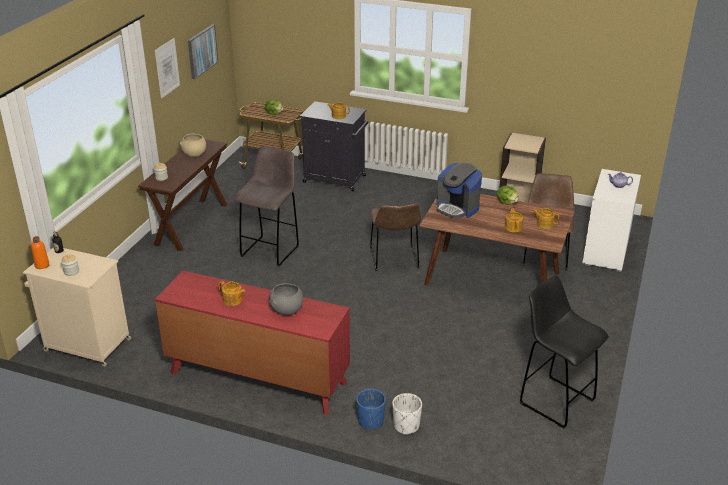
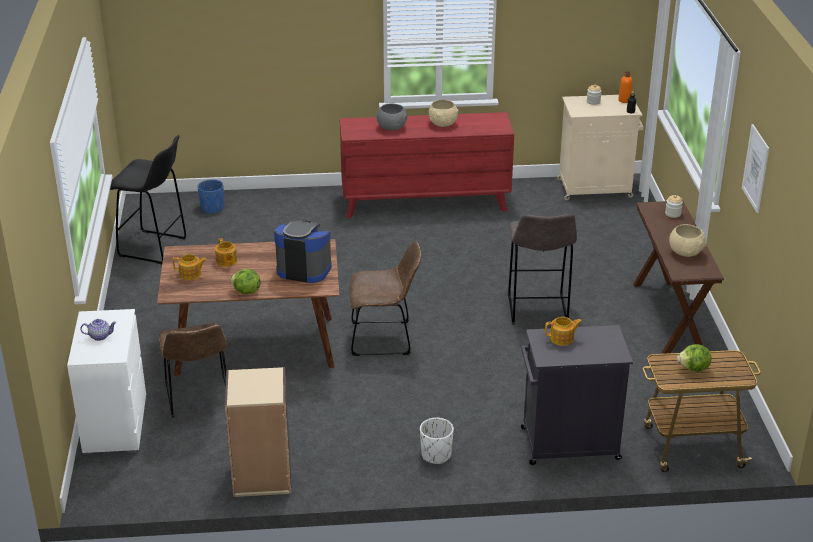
camera: 155 degrees right, 0 degrees up
picture [188,24,218,79] -> none
teapot [219,281,245,306] -> beige bowl [429,100,459,127]
blue planter [356,389,386,429] -> blue planter moved to [197,179,224,214]
brown chair [370,203,421,271] -> brown chair turned 120 degrees clockwise [350,241,421,356]
white planter [392,393,422,435] -> white planter moved to [420,418,454,464]

